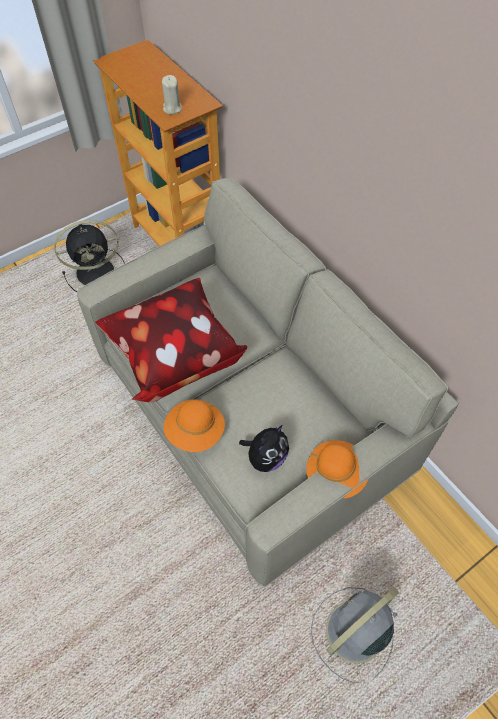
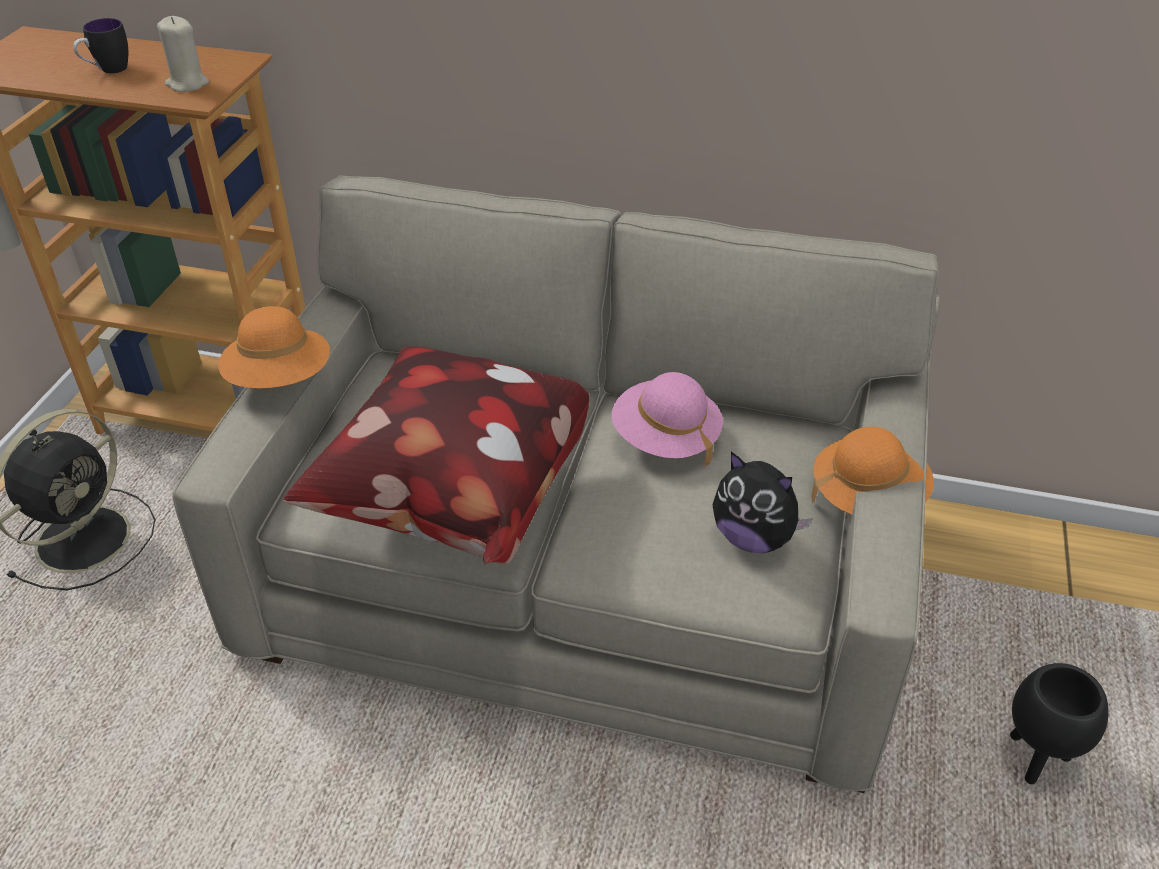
camera: 40 degrees left, 15 degrees down
orange hat [164,399,225,452] -> orange hat moved to [218,306,330,389]
plush toy [239,425,289,472] -> plush toy turned 120 degrees clockwise [712,452,813,553]
grey fan [311,587,399,683] -> black planter [1010,663,1109,784]
none -> mug [73,18,128,74]
none -> pink hat [612,372,723,466]

